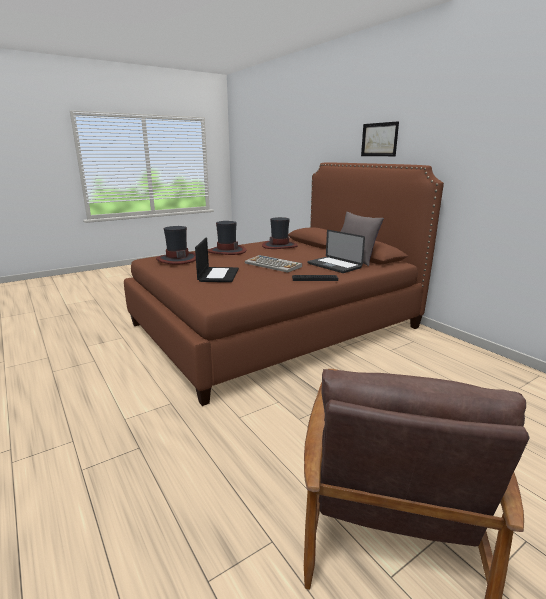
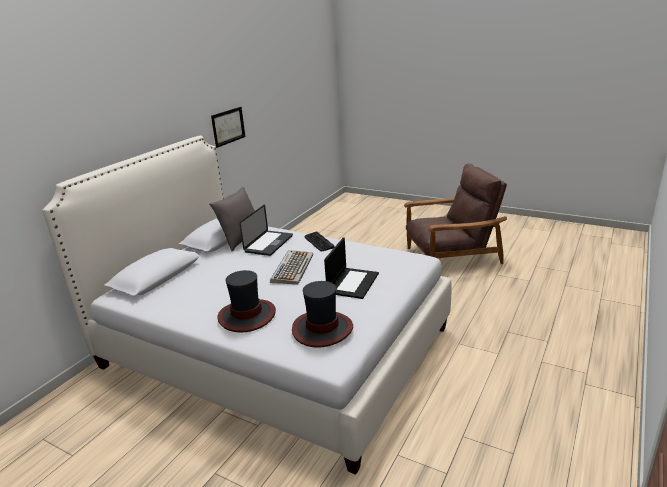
camera: 115 degrees left, 5 degrees up
brown bed [124,163,444,406] -> white bed [42,136,452,475]
laptop [195,238,239,282] -> laptop turned 135 degrees clockwise [324,238,379,299]
hat [262,217,298,249] -> none
picture [361,121,399,156] -> picture moved to [211,107,245,148]

